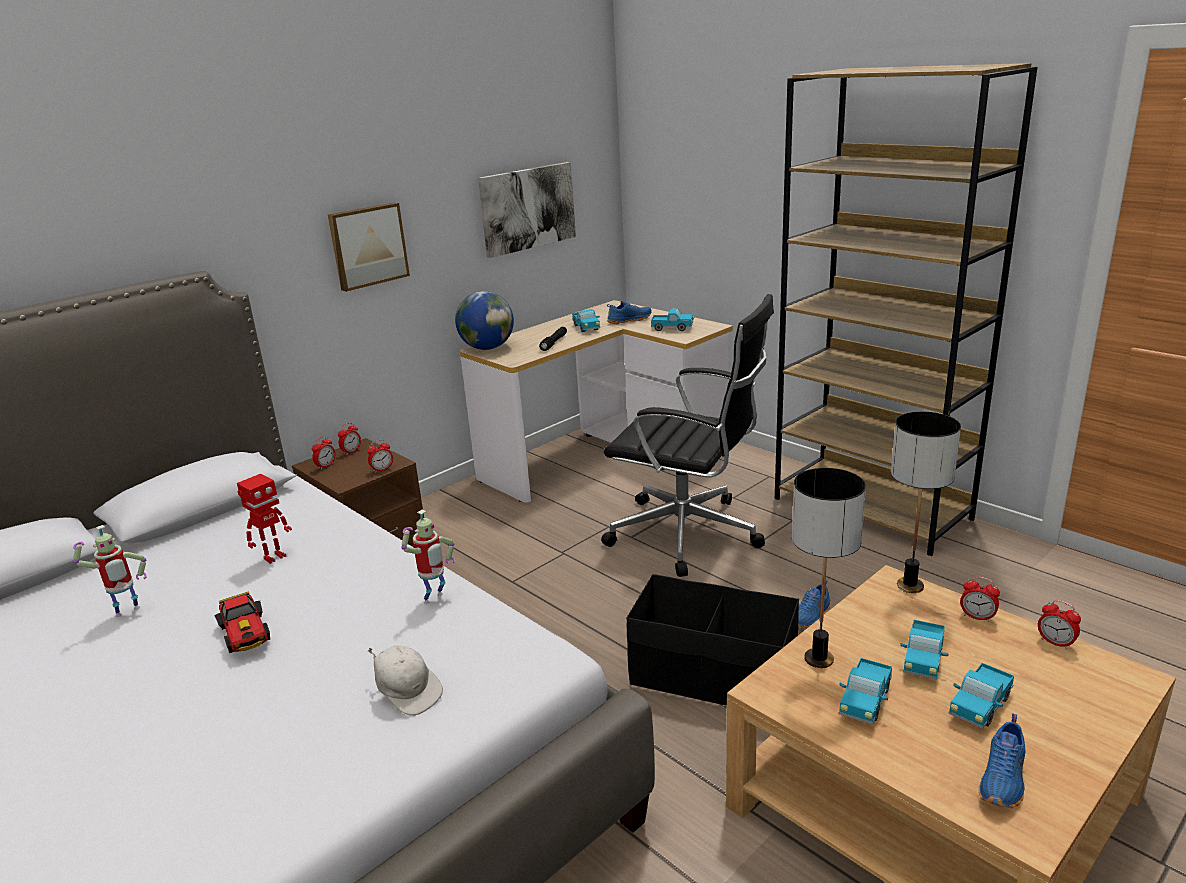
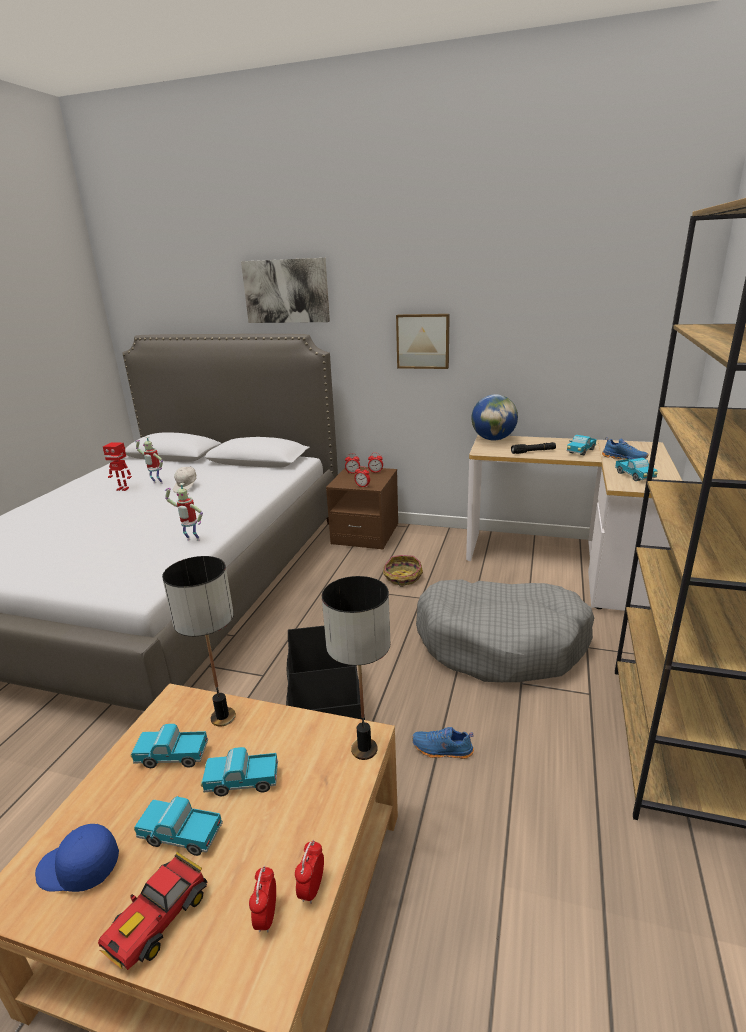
camera: 60 degrees right, 0 degrees up
toy car [214,591,270,653] -> toy car moved to [98,852,207,970]
toy robot [237,474,292,564] -> toy robot moved to [103,442,132,491]
white cap [368,646,443,716] -> white cap moved to [173,467,196,493]
picture [478,162,576,258] -> picture moved to [241,258,330,323]
black office chair [601,294,774,577] -> grey dog bed [416,579,594,682]
alarm clock [960,576,1000,622] -> alarm clock moved to [249,866,276,932]
blue shoe [978,714,1025,808] -> blue cap [35,824,119,892]
none -> basket [383,555,423,587]

